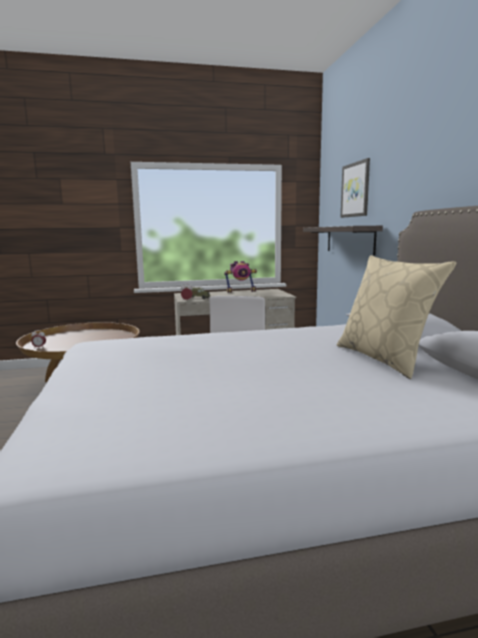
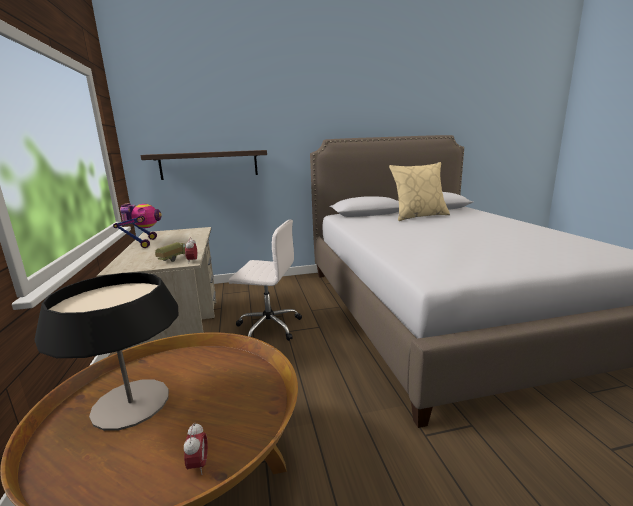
camera: 90 degrees left, 5 degrees up
picture [341,158,370,218] -> none
none -> table lamp [34,272,179,431]

